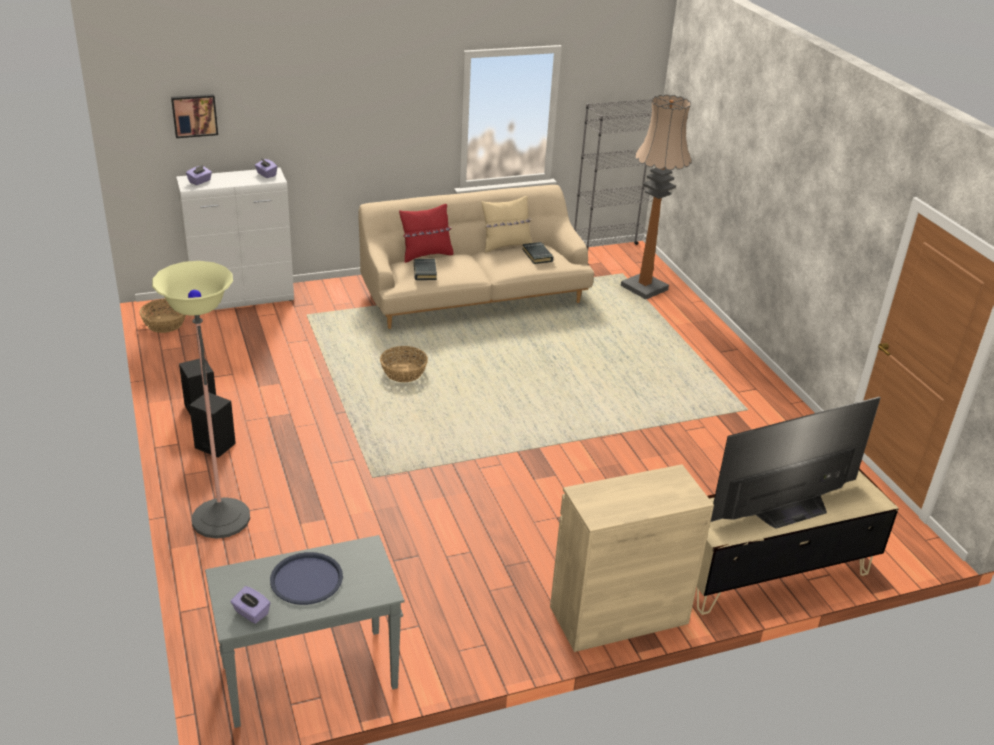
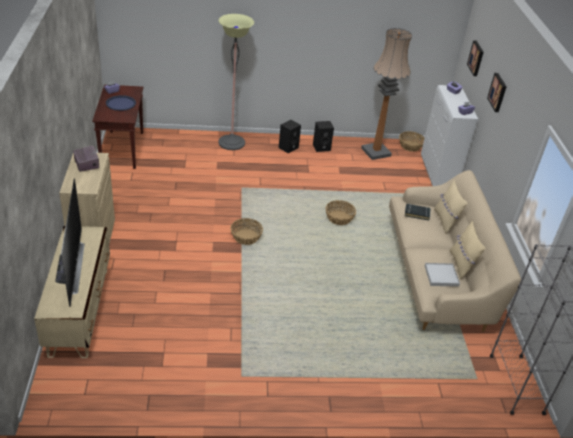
camera: 105 degrees right, 5 degrees up
grey console table [205,535,404,728] -> brown console table [92,85,144,169]
red pillow [399,204,453,263] -> beige pillow [434,180,468,233]
black book [522,242,553,264] -> white tray [425,263,460,287]
floor lamp [621,95,692,299] -> floor lamp moved to [361,28,412,160]
none -> radio [73,145,99,172]
none -> basket [231,218,263,245]
none -> picture [487,73,507,112]

